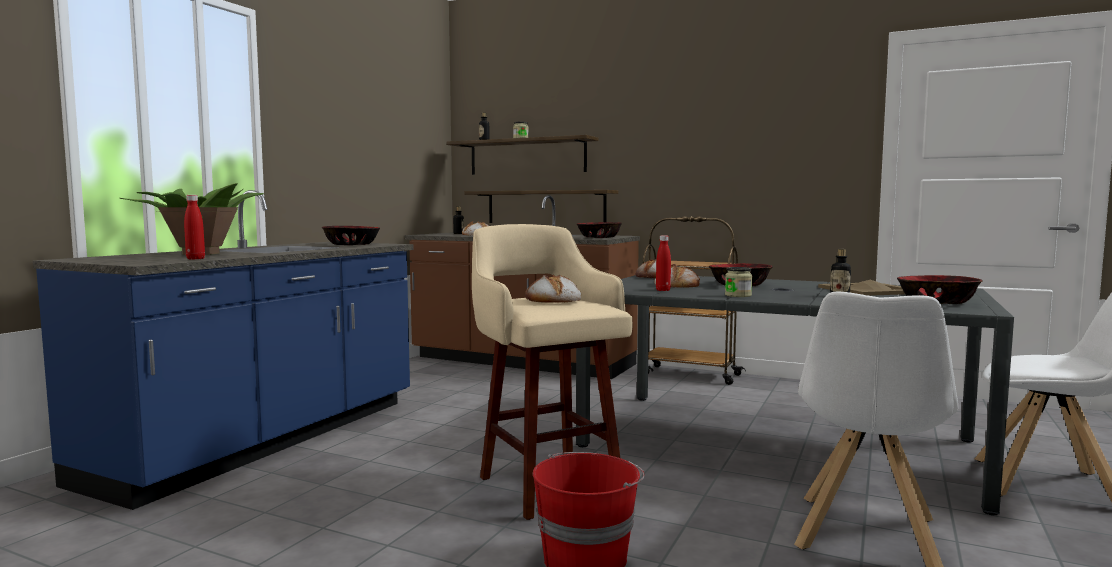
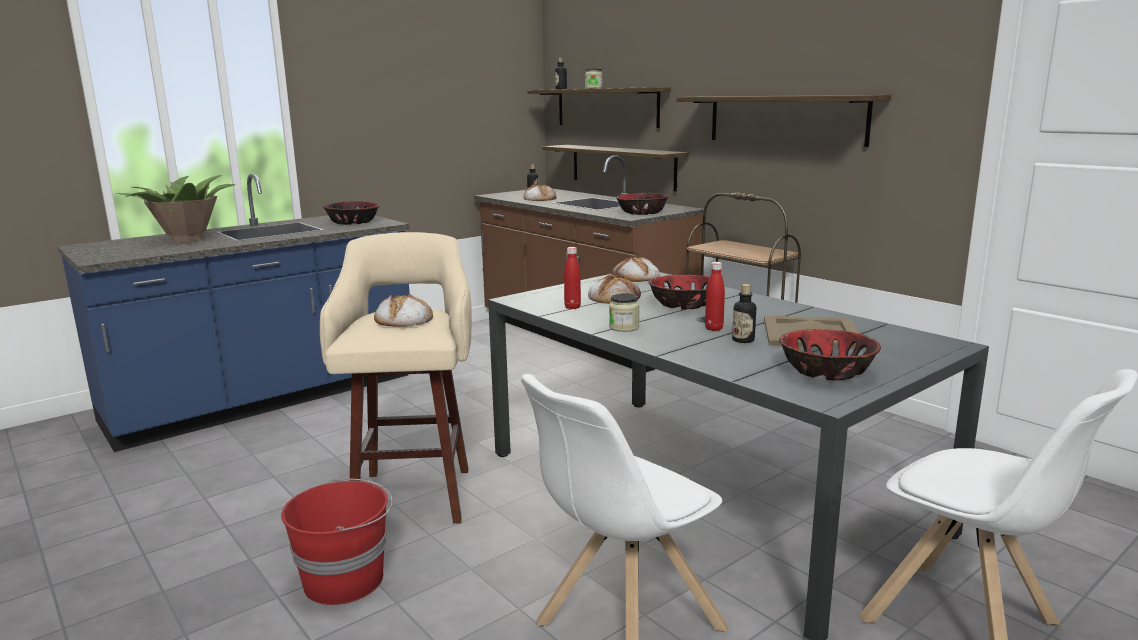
camera: 25 degrees right, 10 degrees up
red bottle [184,195,205,259] -> red bottle moved to [705,262,725,331]
none -> shelf [676,95,891,147]

